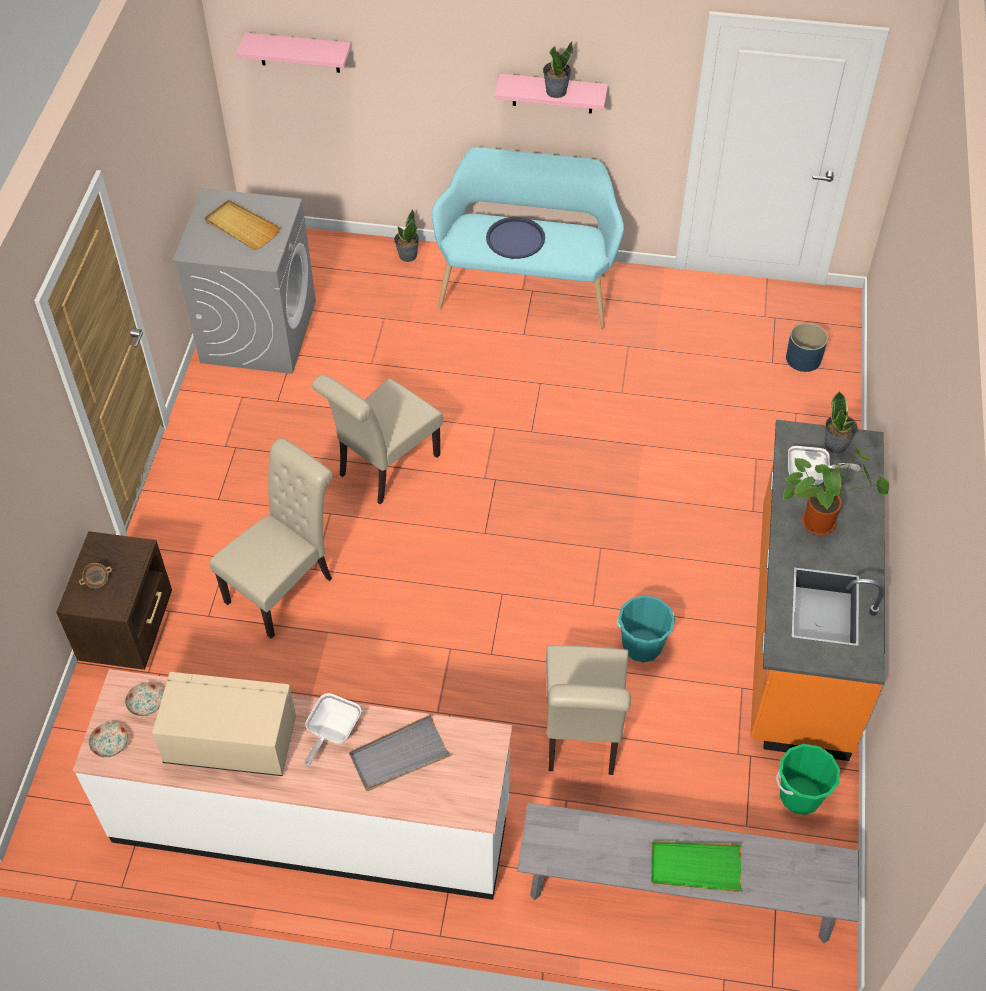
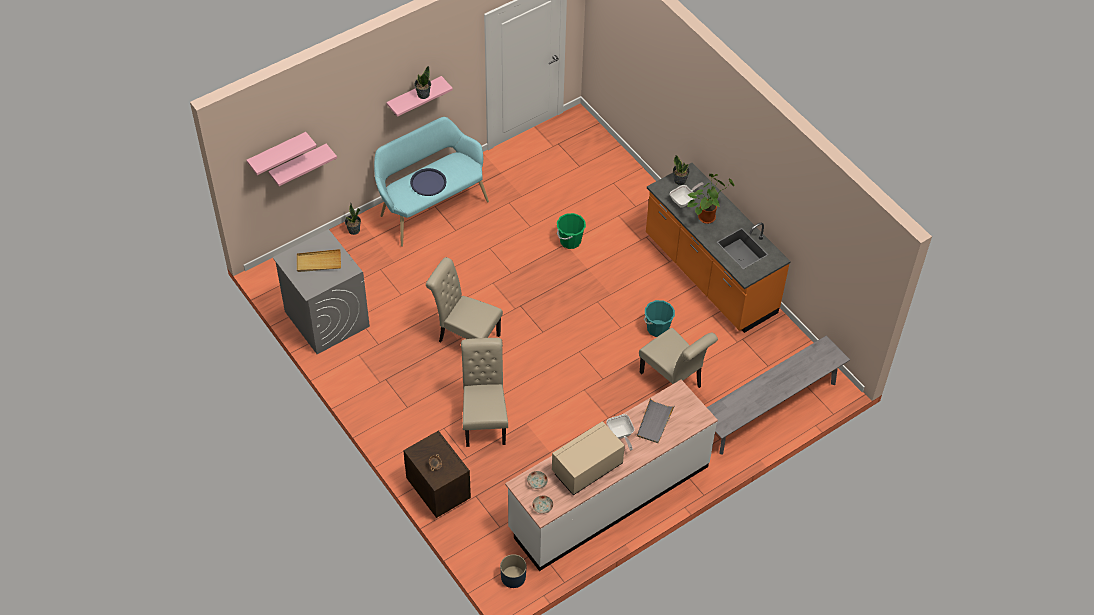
camera: 45 degrees left, 0 degrees up
beige chair [312,375,443,504] -> beige chair turned 120 degrees clockwise [426,257,503,342]
green tray [651,841,743,893] -> none
green bucket [776,744,840,815] -> green bucket moved to [557,213,586,249]
blue planter [786,323,828,372] -> blue planter moved to [500,554,526,588]
none -> pink shelf [268,144,337,186]

